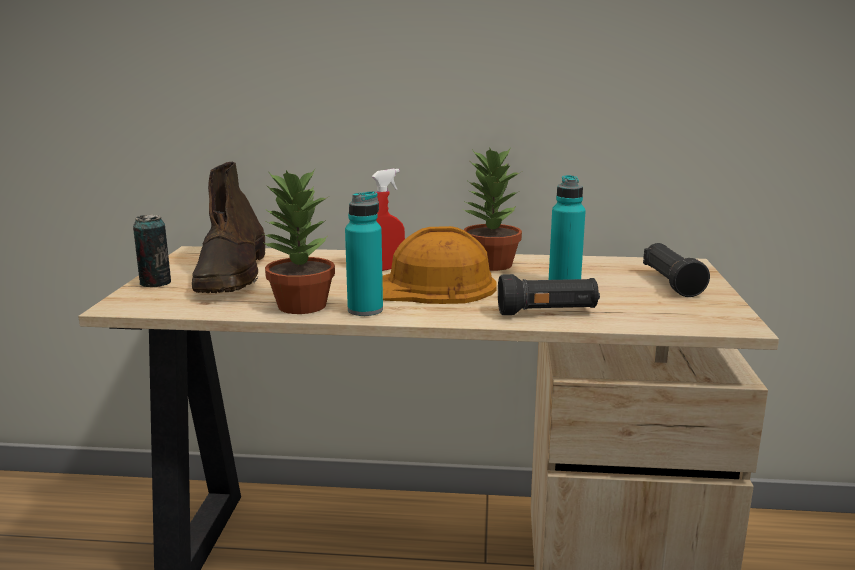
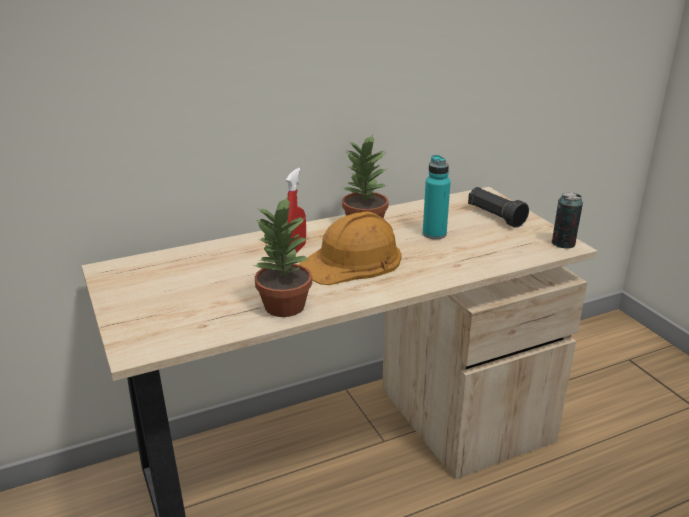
camera: 30 degrees left, 10 degrees up
can [133,214,171,287] -> can moved to [552,192,583,249]
brown boot [192,162,265,293] -> none
turquoise bottle [345,191,383,316] -> none
black flashlight [498,274,600,315] -> none

